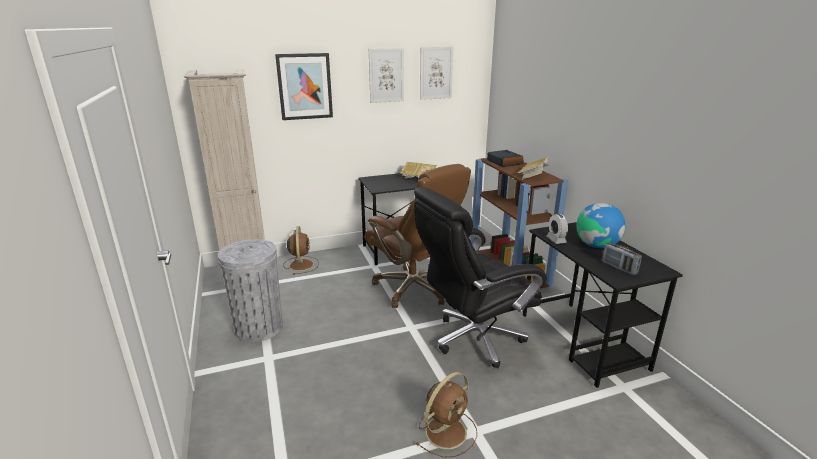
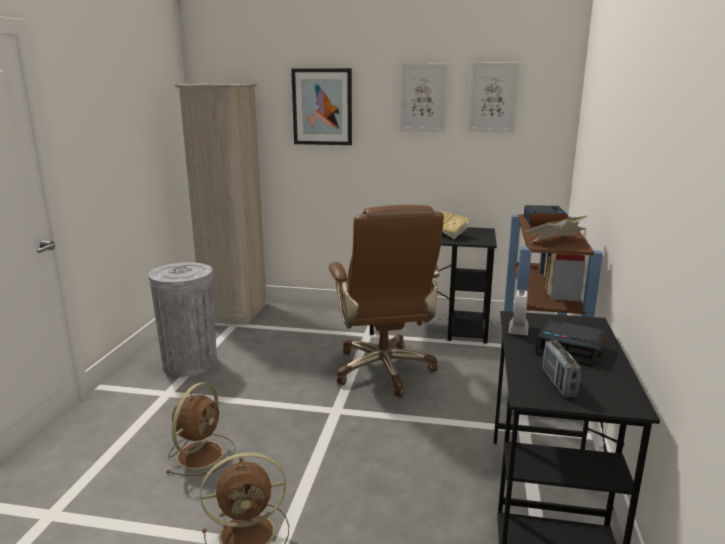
camera: 30 degrees right, 5 degrees down
brown fan [283,226,319,275] -> brown fan moved to [167,382,235,476]
black office chair [414,187,547,368] -> none
globe [577,203,625,248] -> alarm clock [535,319,605,366]

